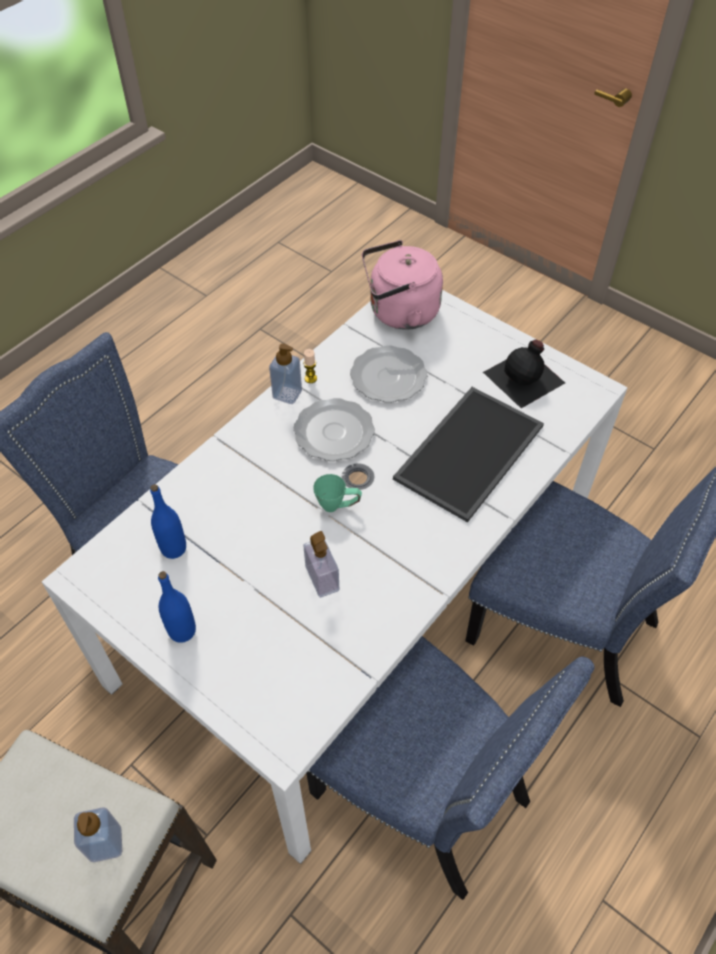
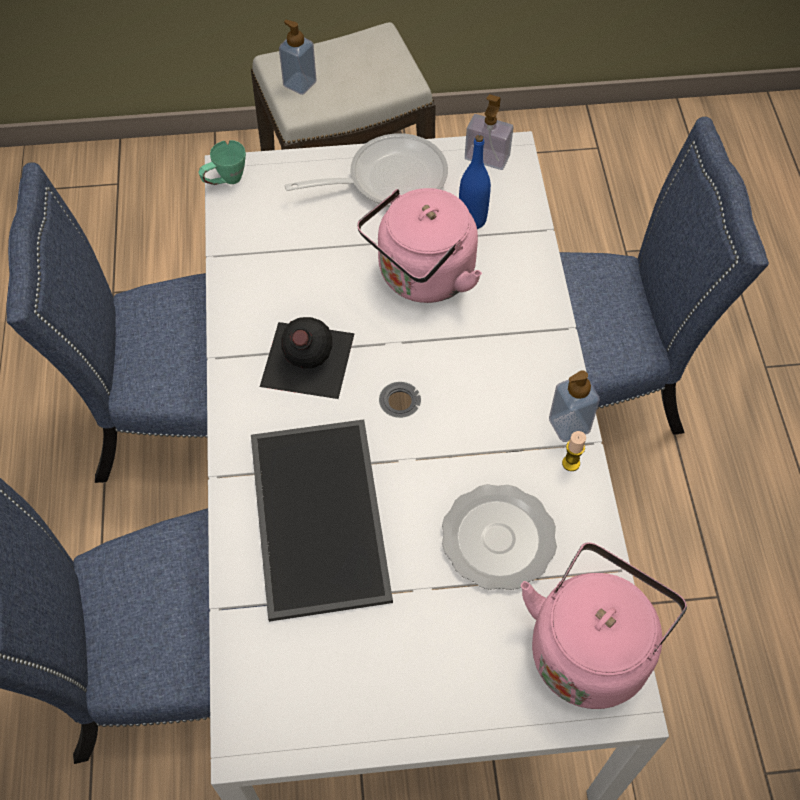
camera: 135 degrees right, 5 degrees up
blue bottle [158,571,196,643] -> frying pan [285,133,448,207]
plate [293,398,375,461] -> none
soap dispenser [303,531,339,598] -> soap dispenser moved to [465,94,513,170]
green mug [313,474,362,512] -> green mug moved to [198,140,246,185]
black bottle [483,340,565,408] -> black bottle moved to [260,317,355,399]
none -> pink kettle [357,188,482,303]

